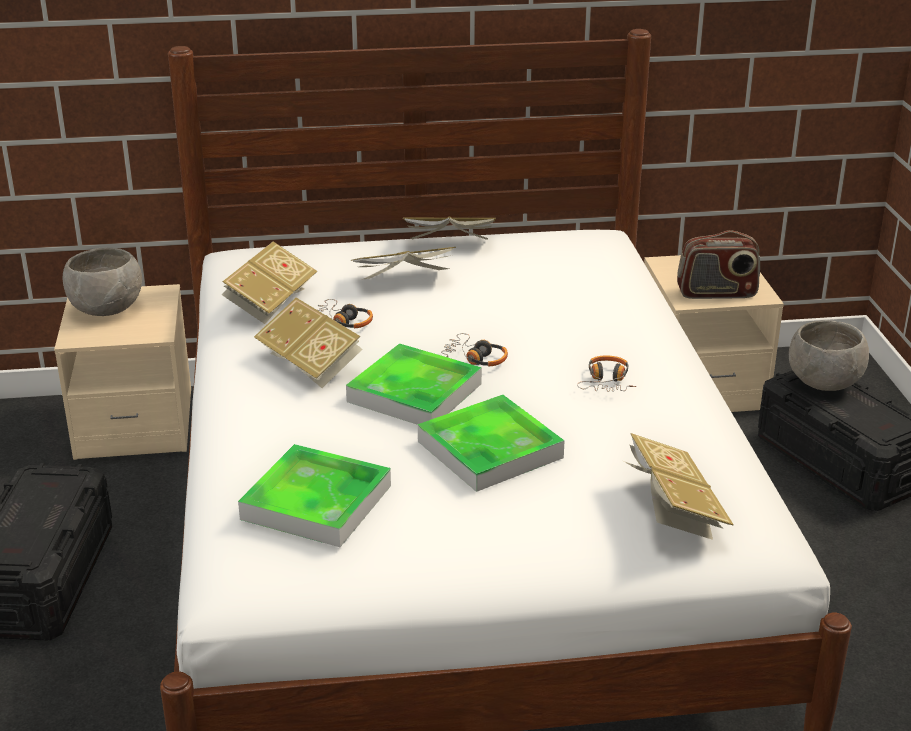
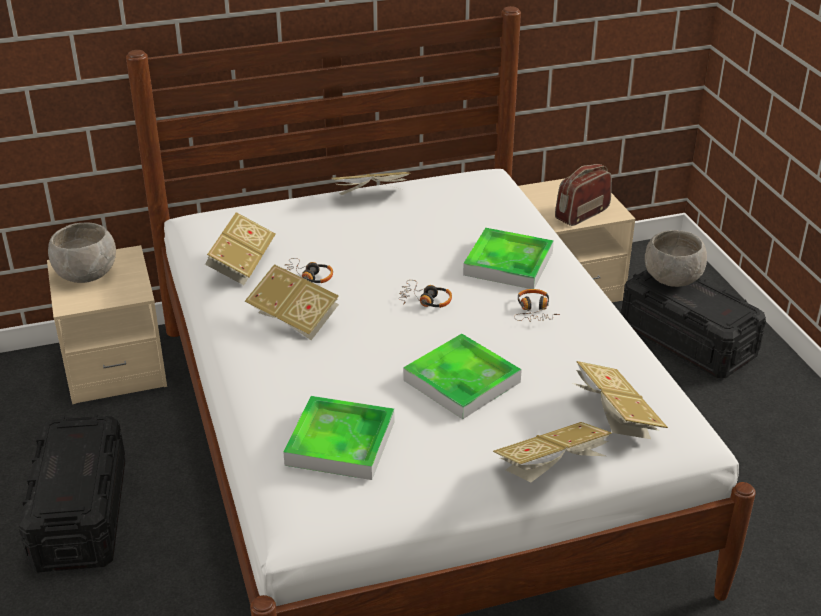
camera: 10 degrees left, 5 degrees up
tray [346,343,482,425] -> tray moved to [463,228,554,289]
book [351,247,456,279] -> book moved to [493,422,612,482]
radio [677,230,760,299] -> radio turned 150 degrees clockwise [555,164,612,226]

